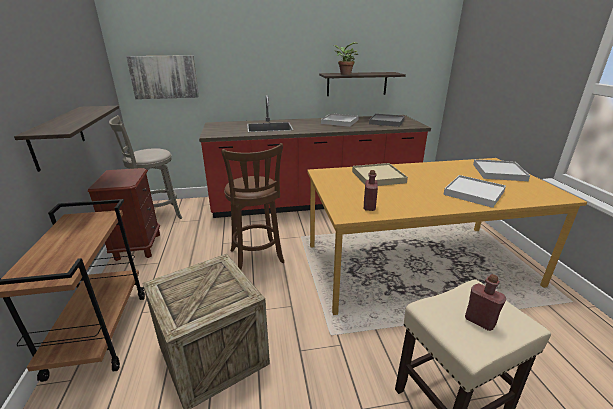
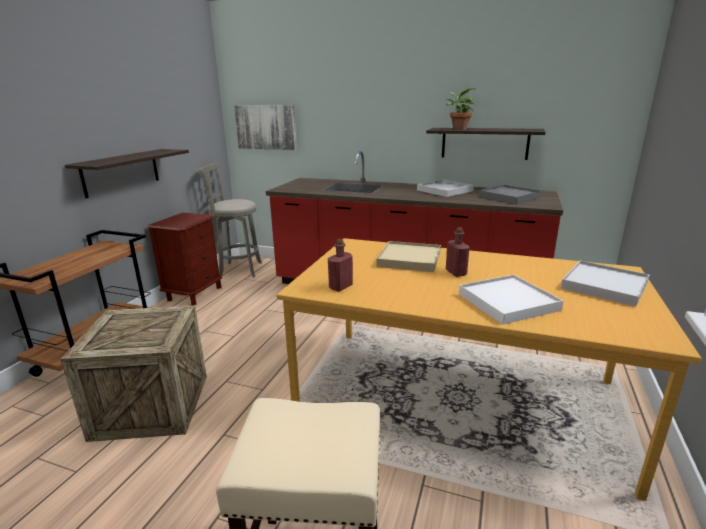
camera: 30 degrees right, 5 degrees down
brown stool [222,143,284,270] -> none
red bottle [465,274,506,331] -> red bottle moved to [446,227,470,277]

